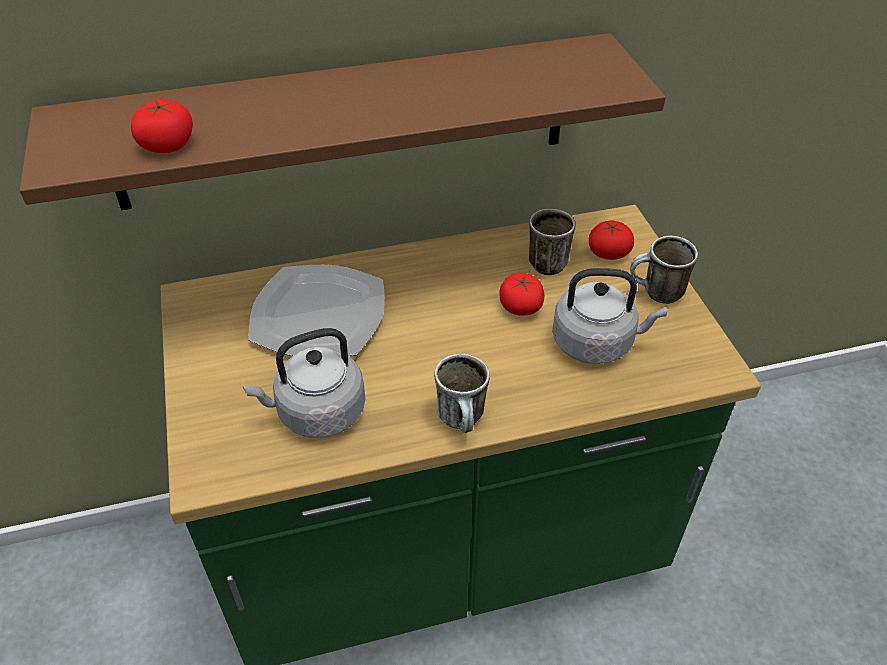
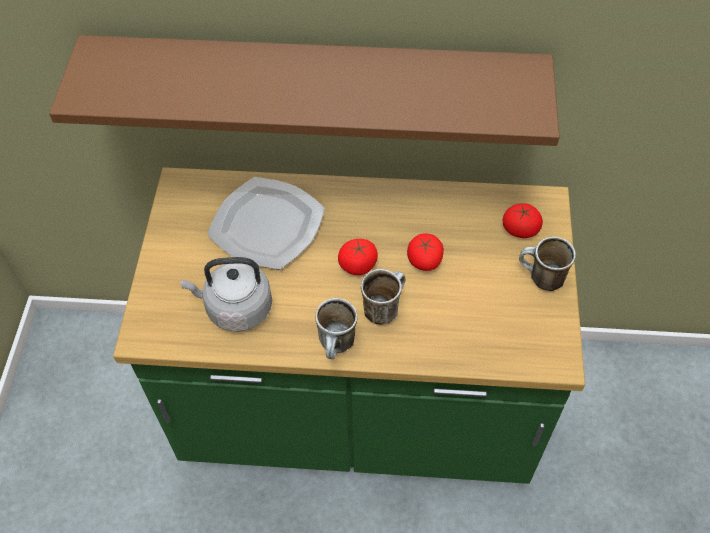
camera: 20 degrees right, 10 degrees up
tomato [131,100,193,153] -> tomato moved to [338,239,378,275]
mug [529,209,575,275] -> mug moved to [361,269,406,325]
grey kettle [552,268,667,364] -> none

